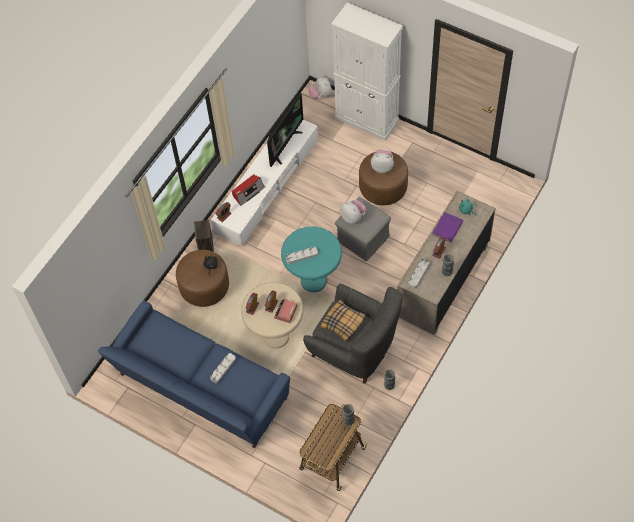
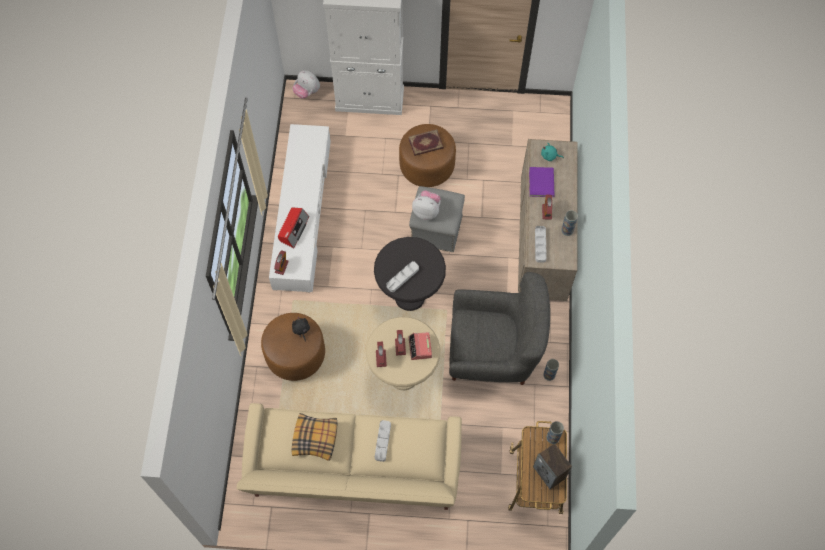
camera: 30 degrees left, 5 degrees up
blue sofa [98,300,290,448] -> beige sofa [237,403,462,510]
speaker [194,220,214,252] -> speaker moved to [533,444,572,490]
television [267,93,303,167] -> none
turquoise side table [281,227,342,292] -> black side table [374,237,446,311]
pillow [321,300,366,342] -> pillow moved to [292,413,338,461]
plush toy [371,149,394,173] -> book [409,129,444,156]

